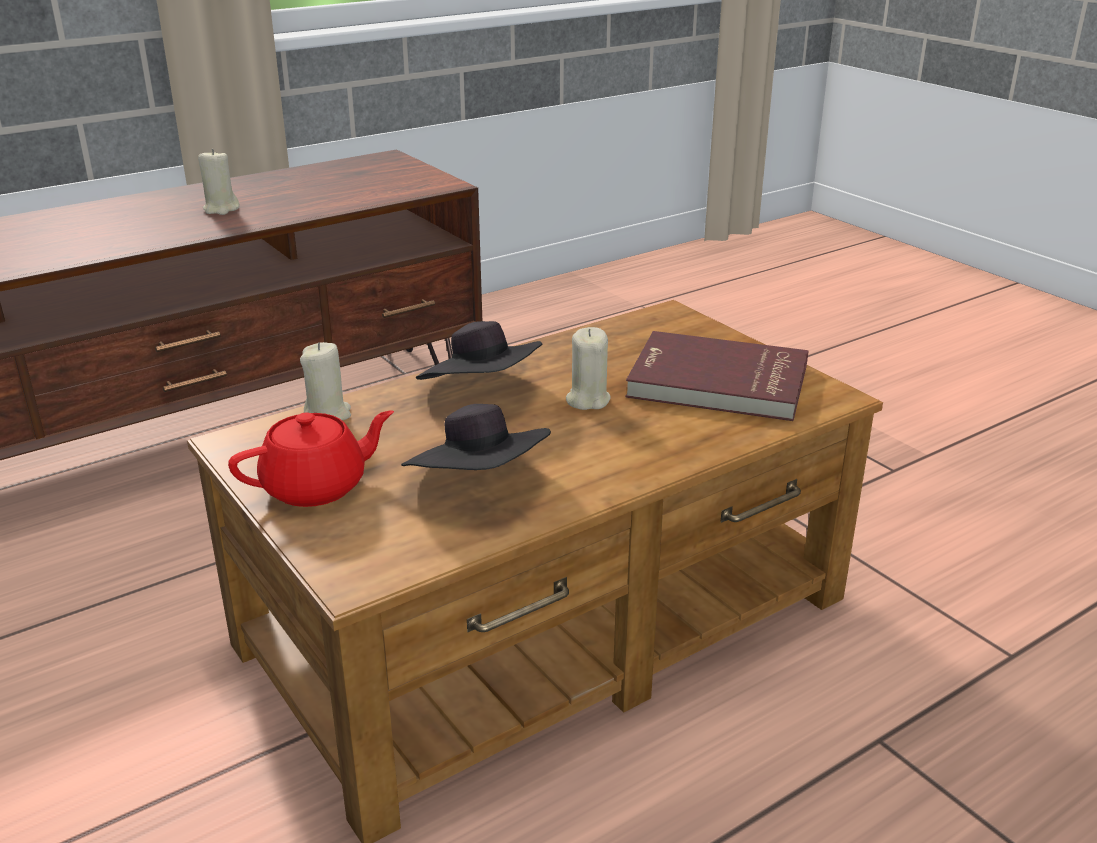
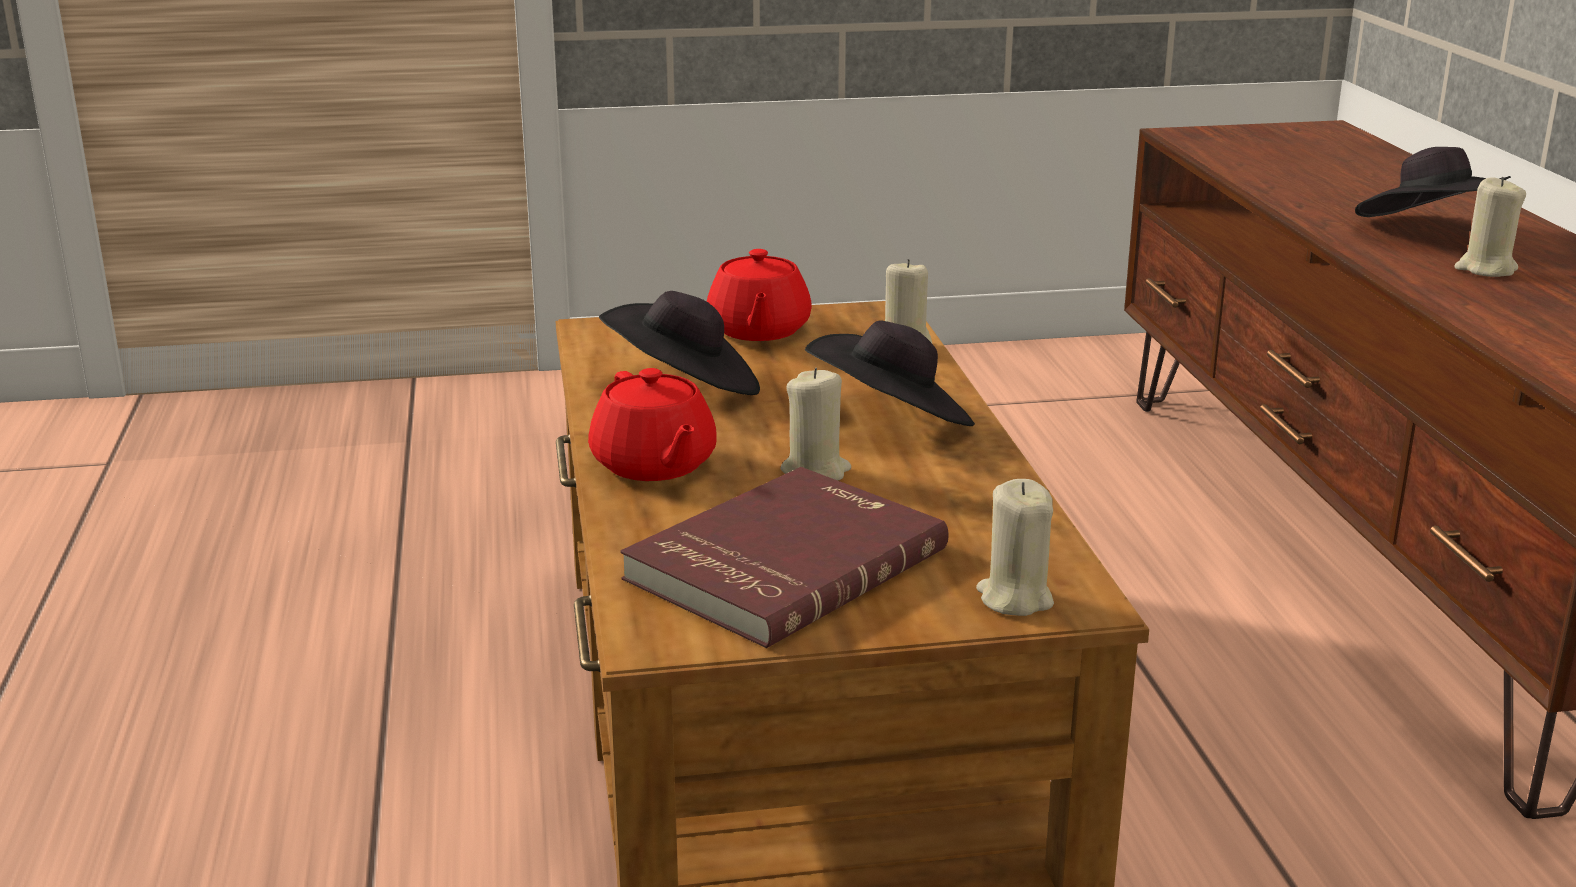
camera: 115 degrees right, 5 degrees down
none -> red teapot [588,368,717,481]
none -> beige candle [976,479,1054,616]
none -> black hat [1355,147,1511,217]

